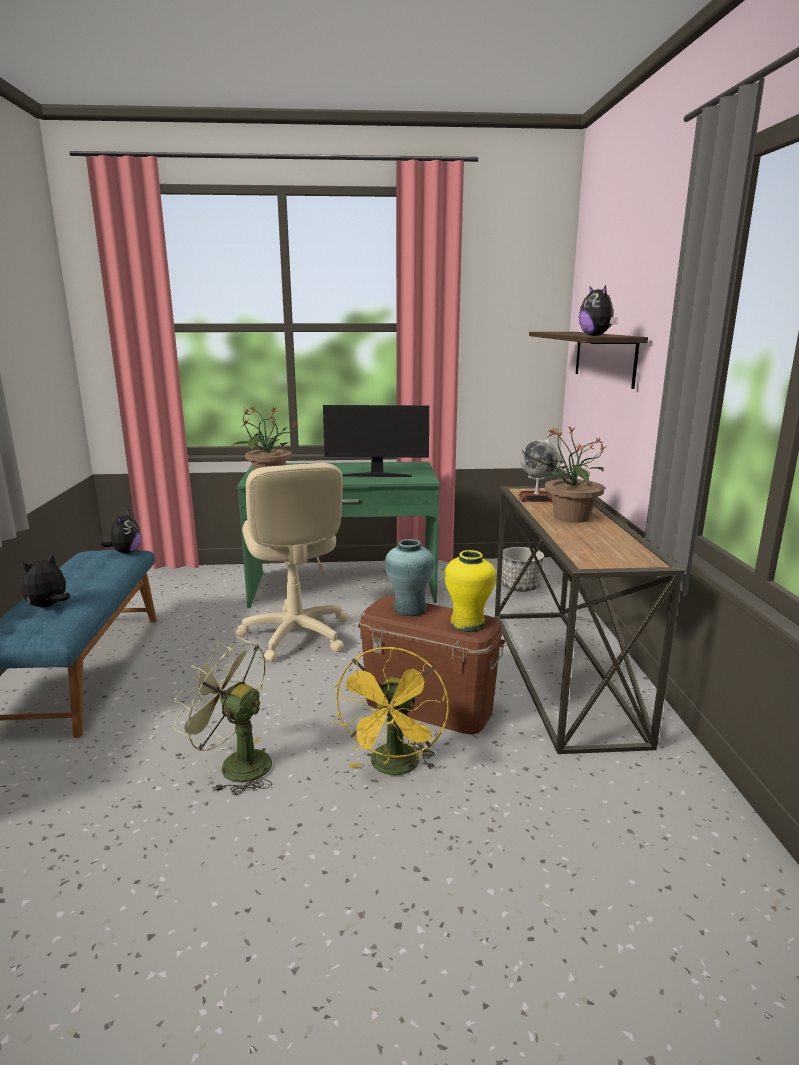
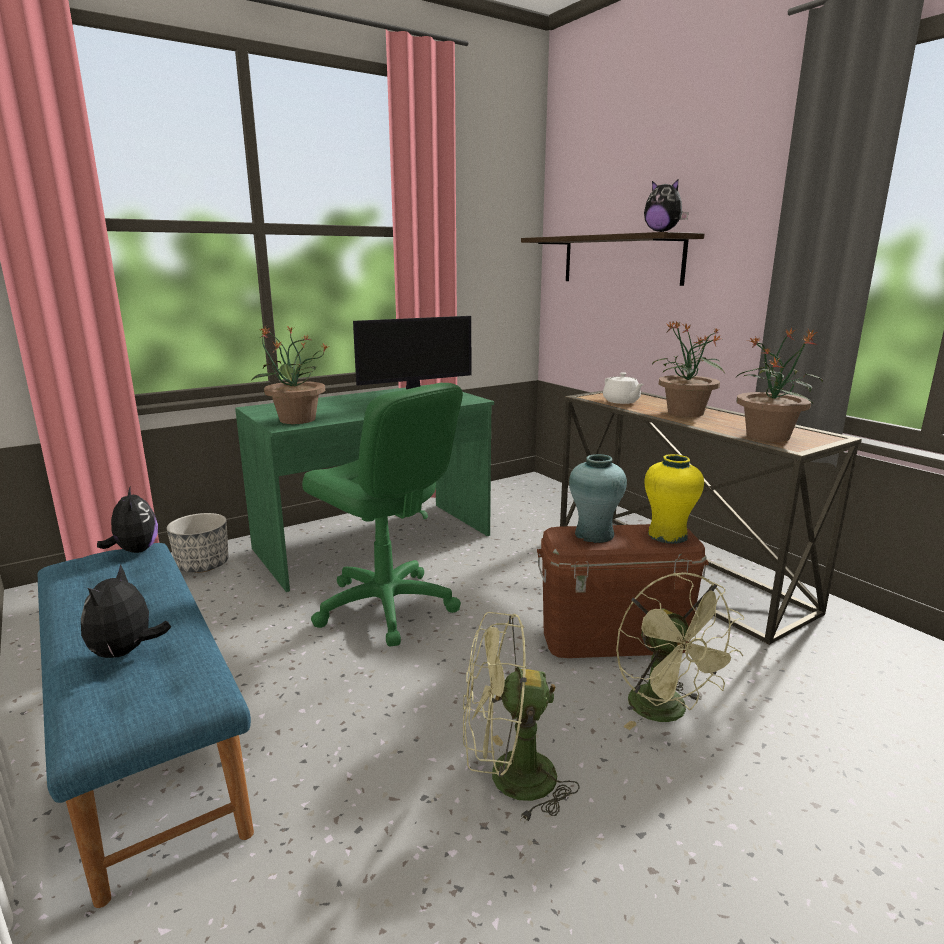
camera: 30 degrees left, 0 degrees up
beige office chair [235,463,348,662] -> green office chair [302,383,463,647]
yellow fan [334,647,449,775] -> green fan [616,572,744,730]
planter [501,547,544,592] -> planter moved to [166,513,229,573]
globe [518,437,562,502] -> white teapot [603,372,644,404]
none -> potted plant [735,327,823,442]

